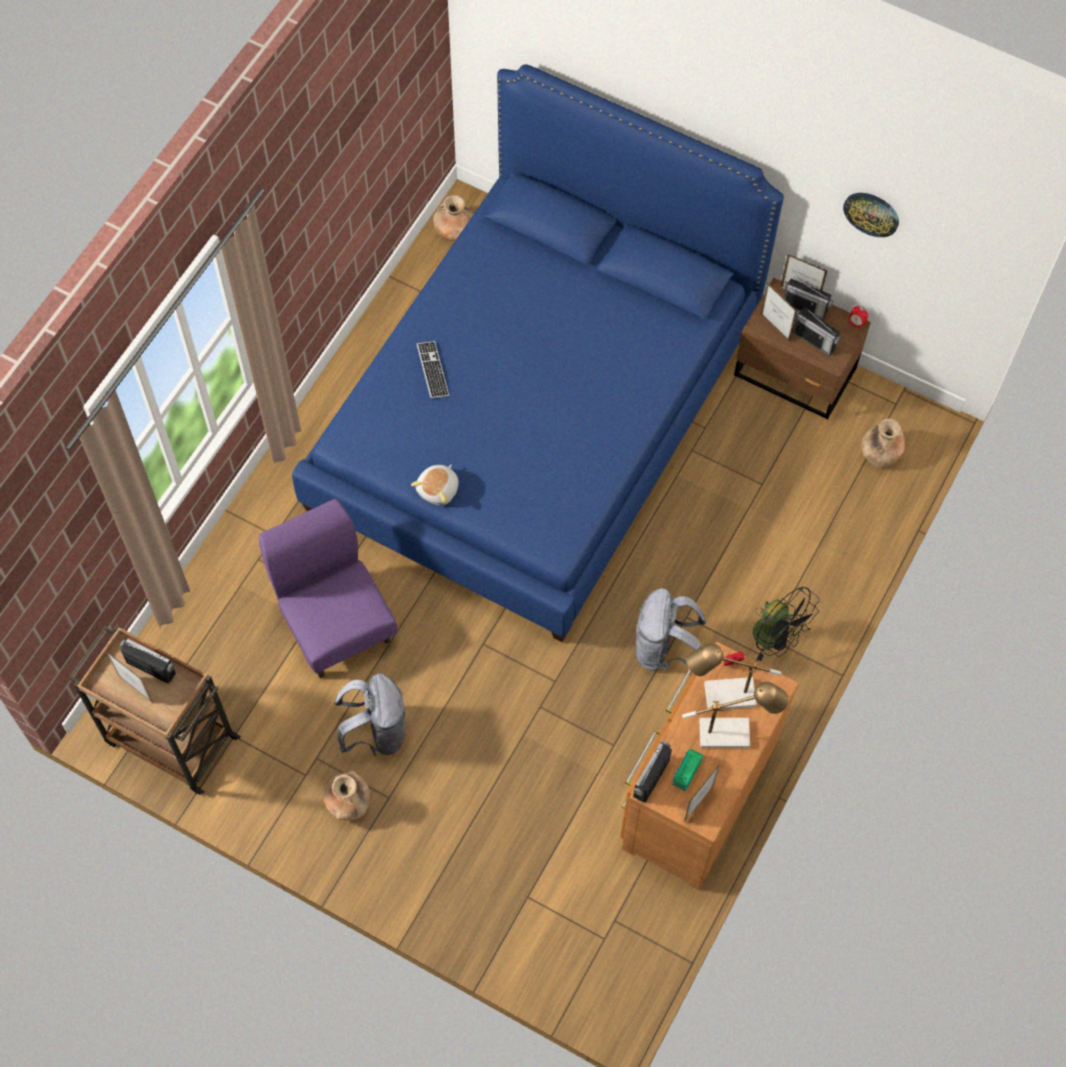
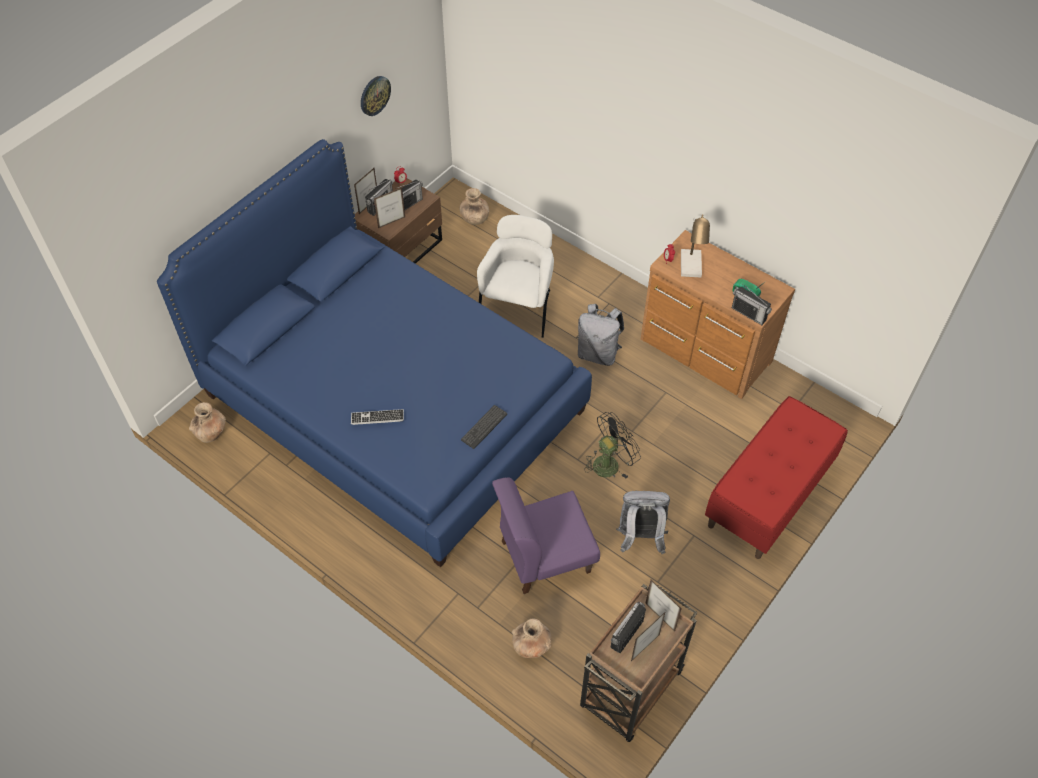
camera: 80 degrees left, 10 degrees down
brown vase [324,771,370,821] -> brown vase moved to [512,619,552,658]
plush toy [411,465,458,505] -> keyboard [461,405,507,449]
table lamp [682,682,788,748] -> none
picture frame [684,764,720,822] -> picture frame moved to [645,580,682,632]
black fan [753,586,820,661] -> black fan moved to [584,412,641,479]
none -> white armchair [477,215,554,338]
none -> red bench [705,396,848,559]

